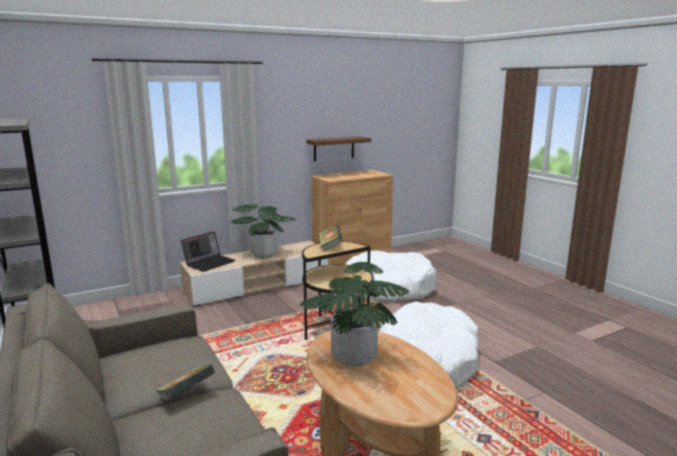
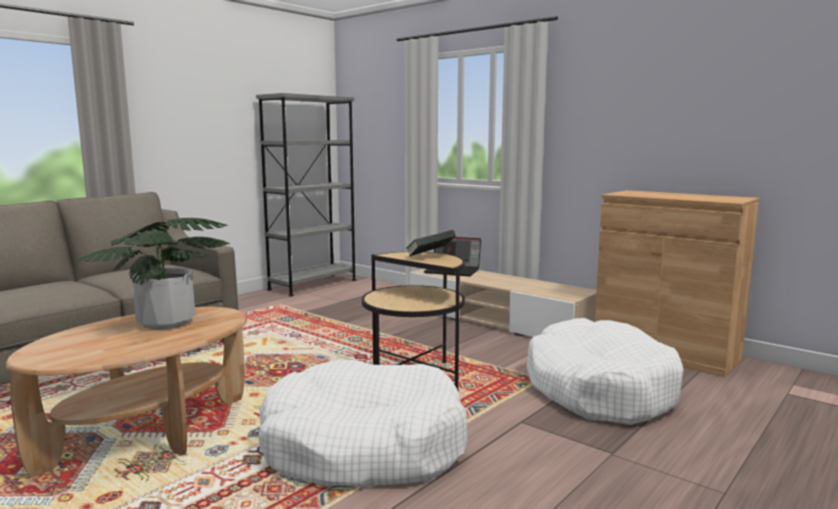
camera: 70 degrees right, 5 degrees down
book [155,364,215,401] -> none
potted plant [231,205,296,258] -> none
brown shelf [306,136,371,161] -> none

